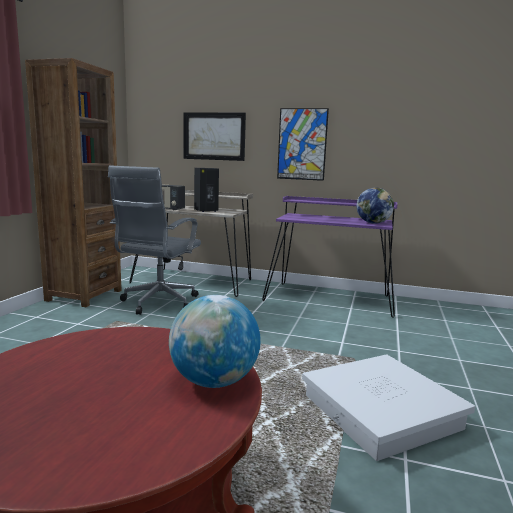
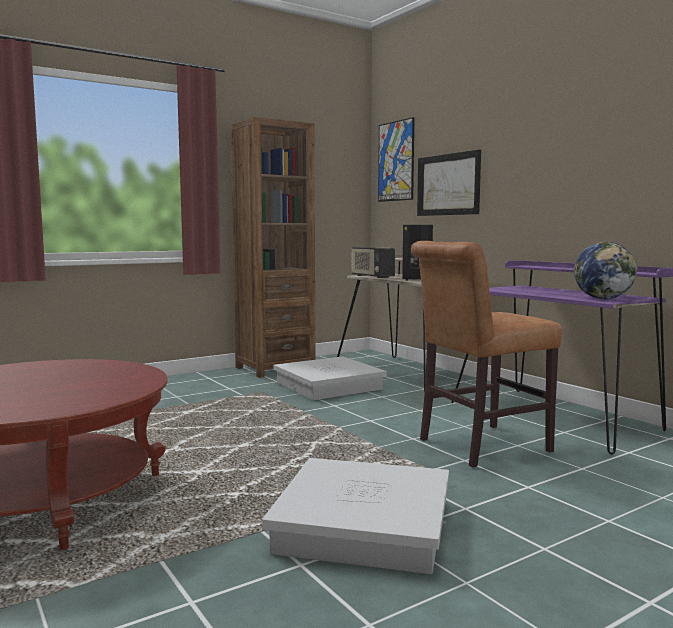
camera: 40 degrees right, 5 degrees down
grey office chair [108,165,201,315] -> white storage box [273,356,387,400]
globe [169,295,261,388] -> none
picture [277,108,329,181] -> picture moved to [378,117,415,202]
none -> brown chair [411,241,562,468]

